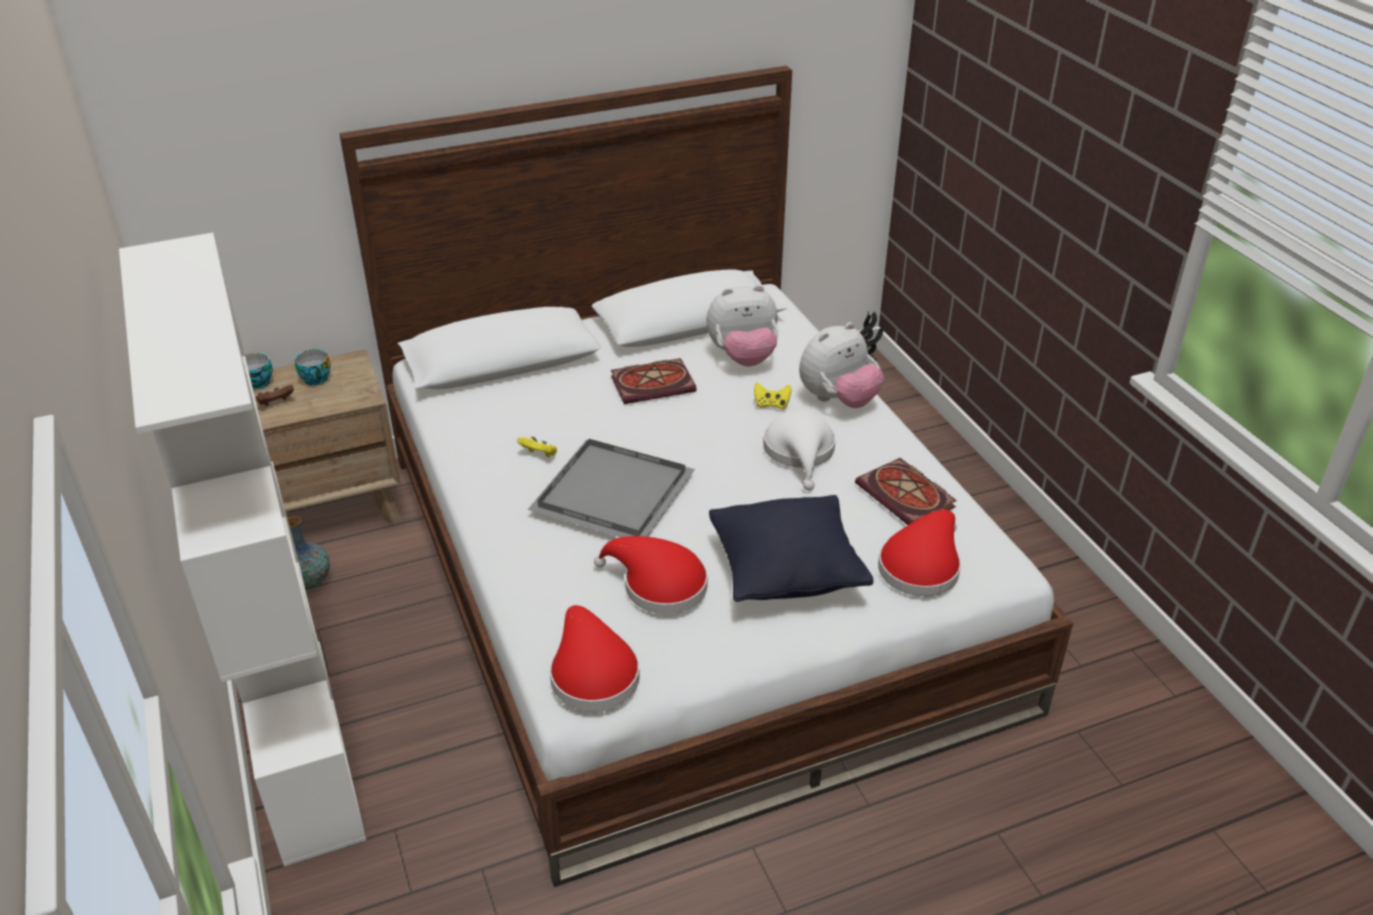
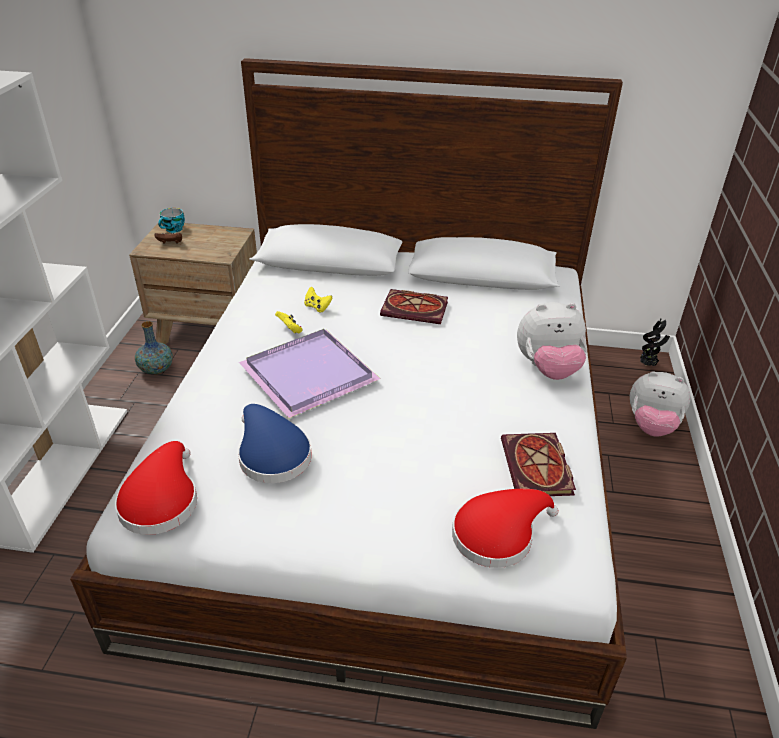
camera: 30 degrees right, 0 degrees up
cup [295,349,331,386] -> none
grey tray [528,439,695,537] -> purple tray [239,329,381,418]
red hat [594,536,708,614] -> blue hat [238,404,312,483]
plush toy [706,285,778,367] -> plush toy moved to [630,371,691,437]
black pillow [709,495,874,602] -> none
yellow game controller [754,383,792,410] -> yellow game controller moved to [304,287,333,312]
white hat [763,410,836,491] -> none

